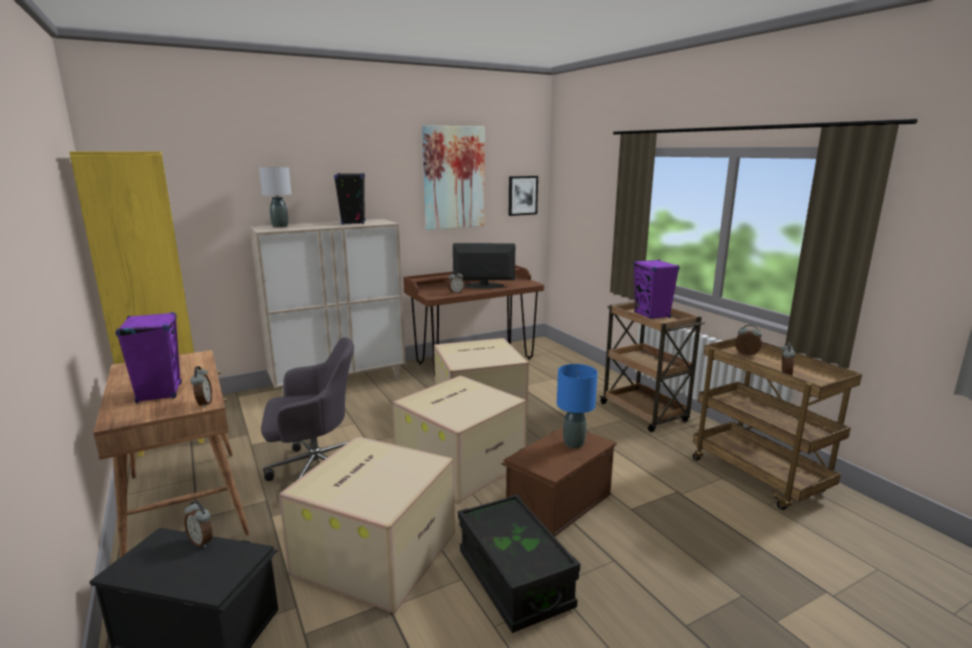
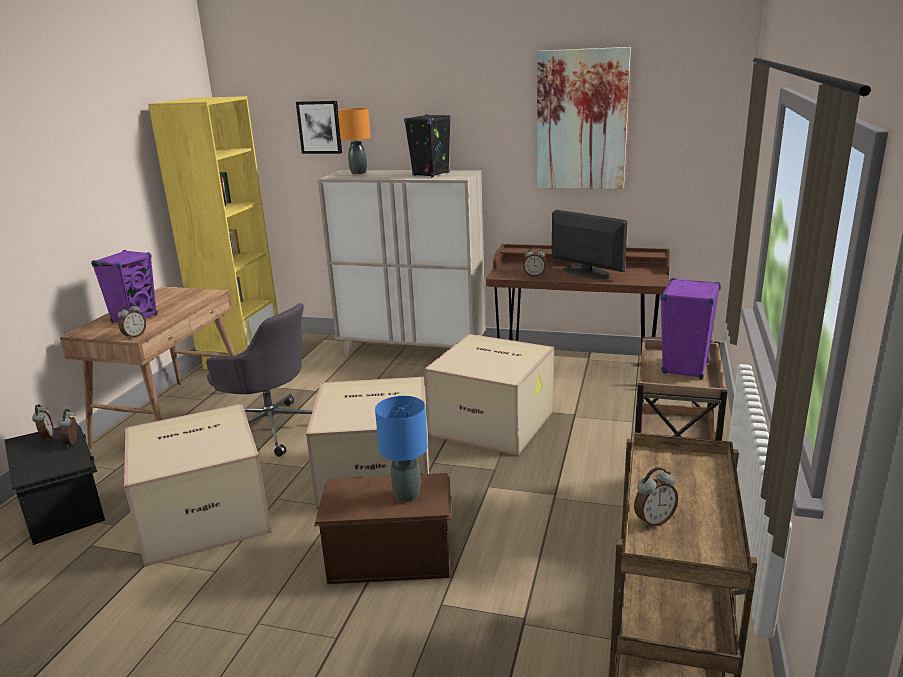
camera: 45 degrees right, 5 degrees up
grey table lamp [259,167,291,228] -> orange table lamp [338,108,371,174]
black storage box [458,494,580,633] -> none
picture [509,176,538,216] -> picture moved to [296,101,342,154]
alarm clock [735,324,762,355] -> alarm clock moved to [32,404,54,441]

